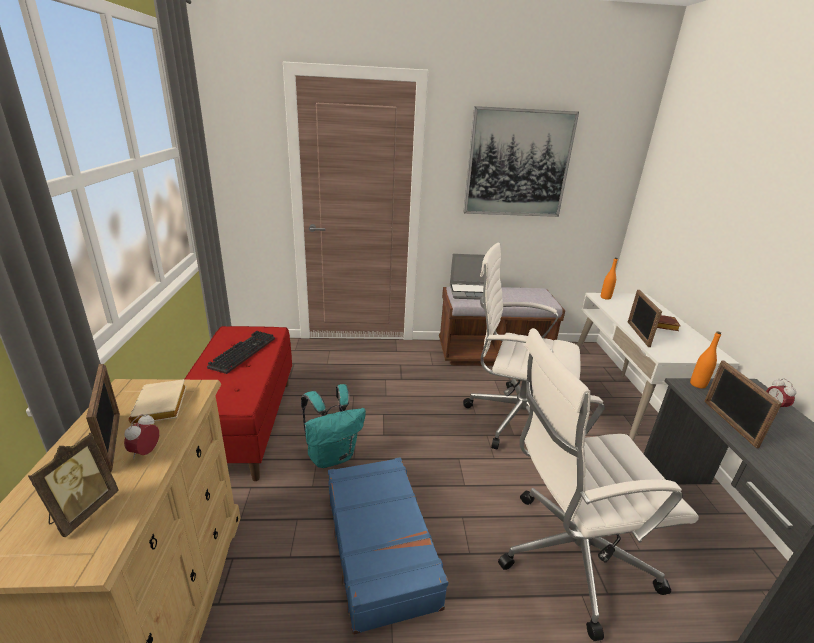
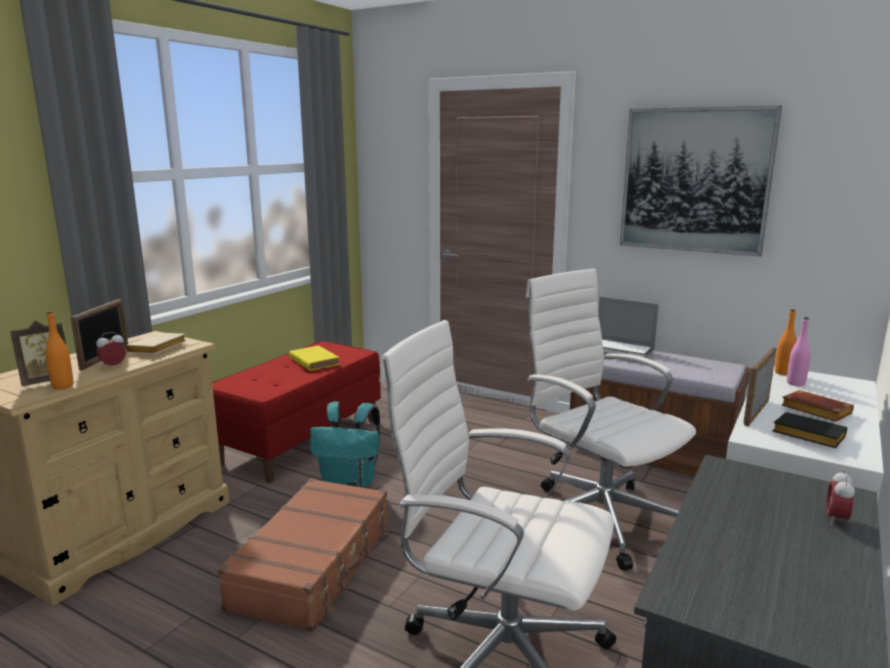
camera: 35 degrees right, 10 degrees down
keyboard [207,331,275,374] -> yellow book [289,345,340,371]
blue suitcase [328,458,449,635] -> brown suitcase [217,478,389,632]
orange bottle [690,331,721,388] -> orange bottle moved to [45,311,73,390]
picture frame [704,360,782,448] -> none
none -> black book [773,412,847,448]
none -> pink bottle [787,317,811,386]

